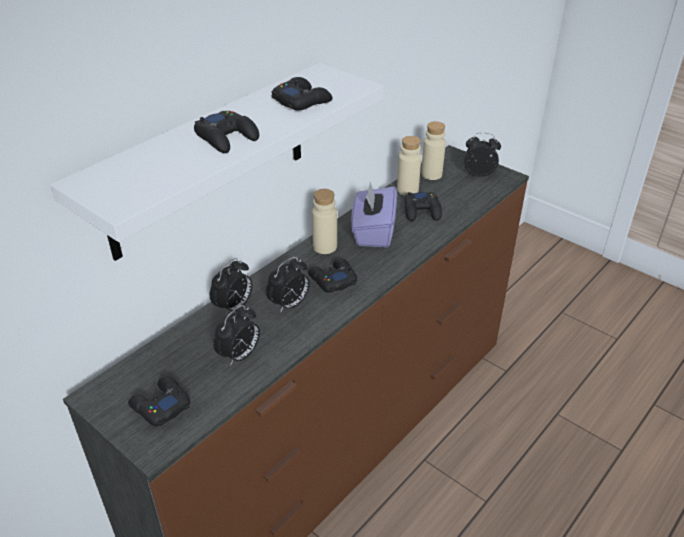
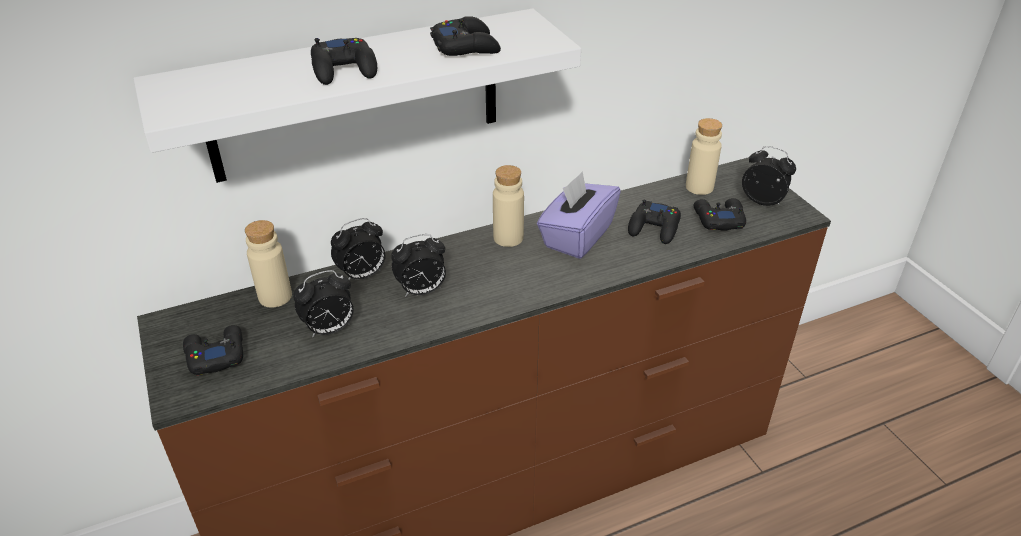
camera: 25 degrees right, 0 degrees up
black game controller [308,258,357,293] -> black game controller moved to [694,198,746,231]
beige bottle [397,136,421,196] -> beige bottle moved to [245,220,292,308]

